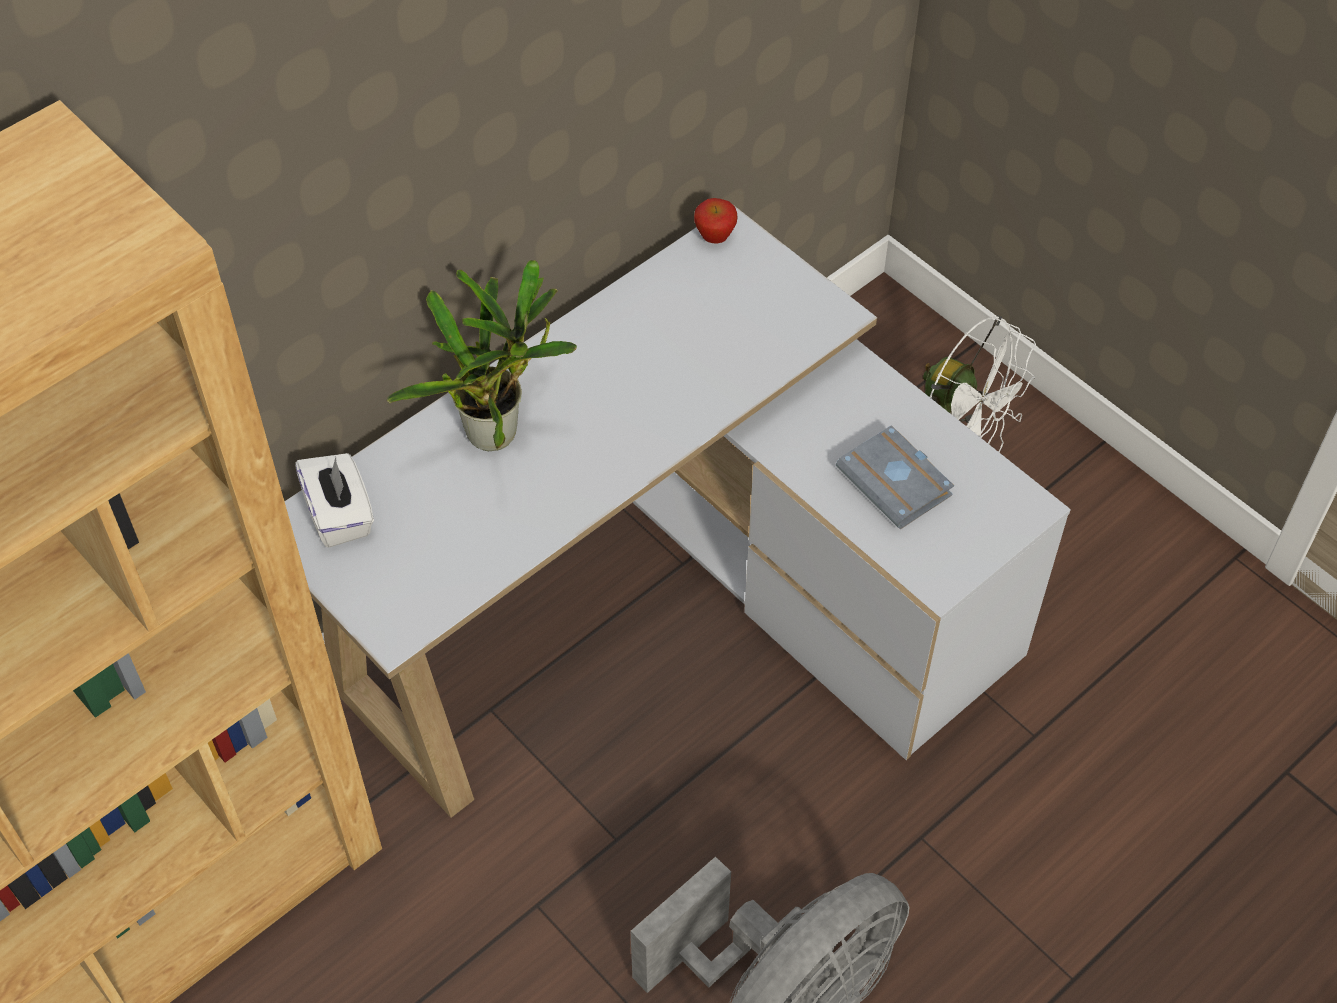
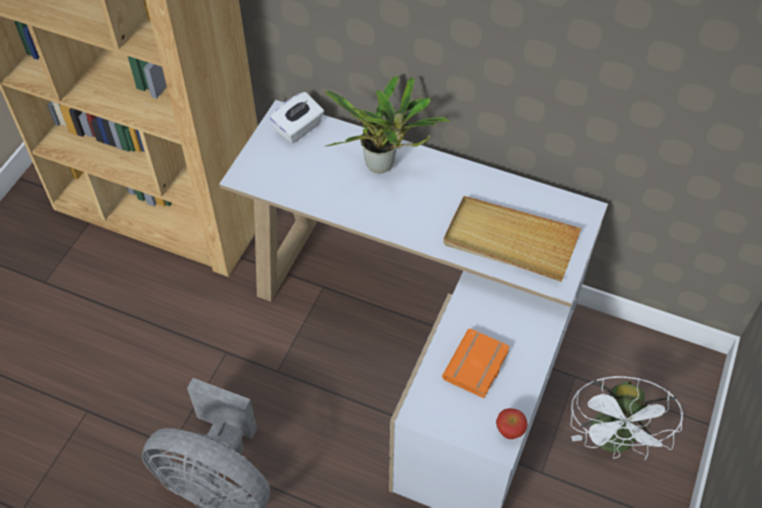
camera: 65 degrees right, 0 degrees up
apple [694,198,738,244] -> apple moved to [496,408,528,439]
grey book [836,425,954,529] -> orange book [442,328,510,398]
none -> beige tray [443,196,581,282]

